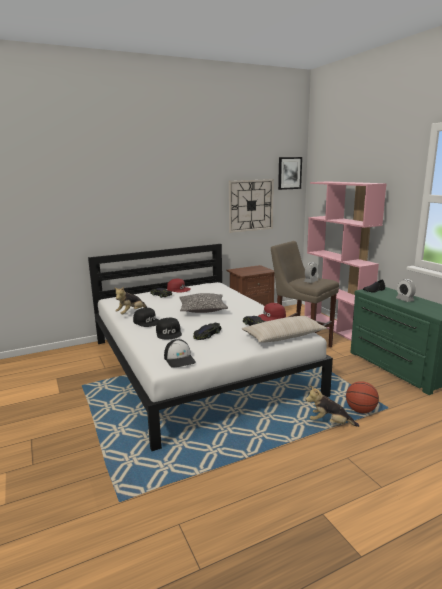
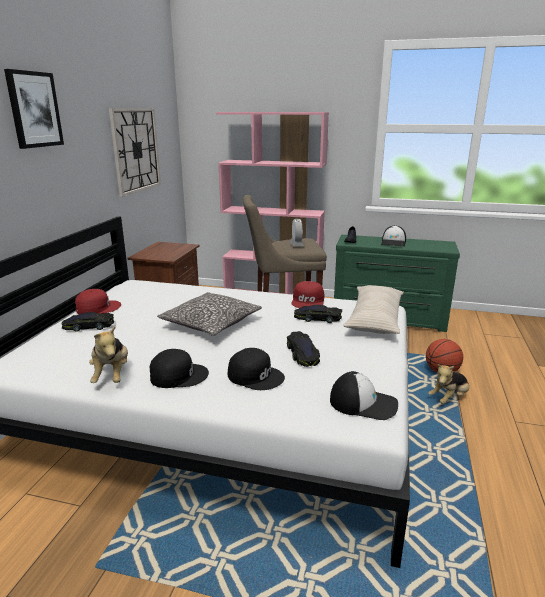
camera: 50 degrees left, 5 degrees up
picture [278,157,302,190] -> picture moved to [4,69,64,149]
alarm clock [396,279,416,302] -> cap [381,225,406,247]

